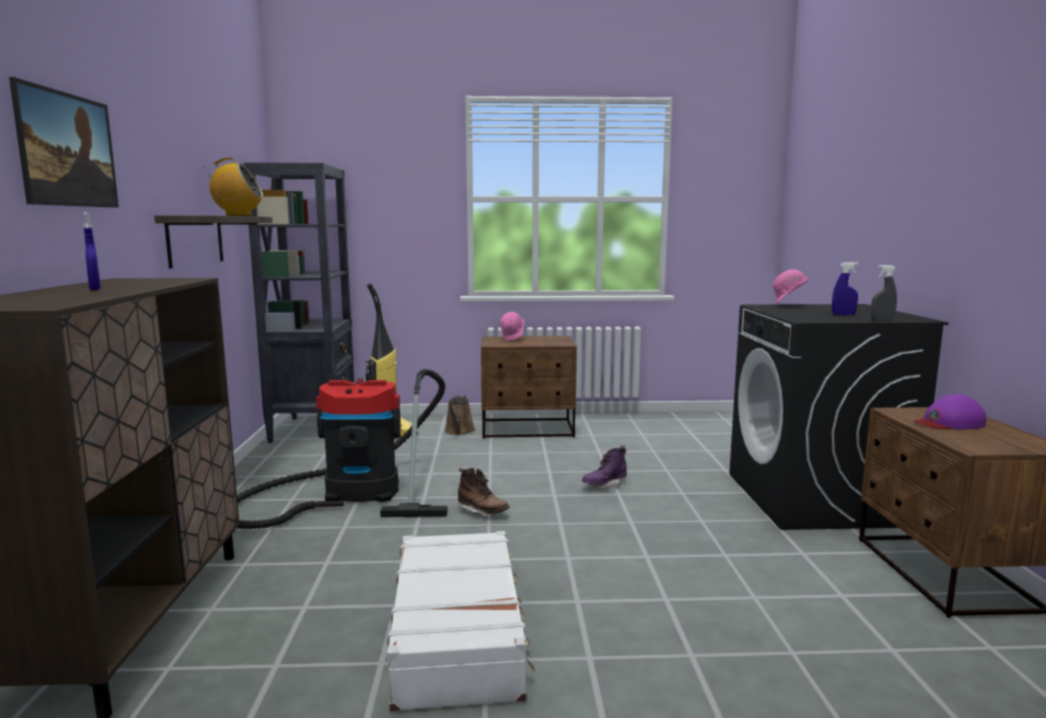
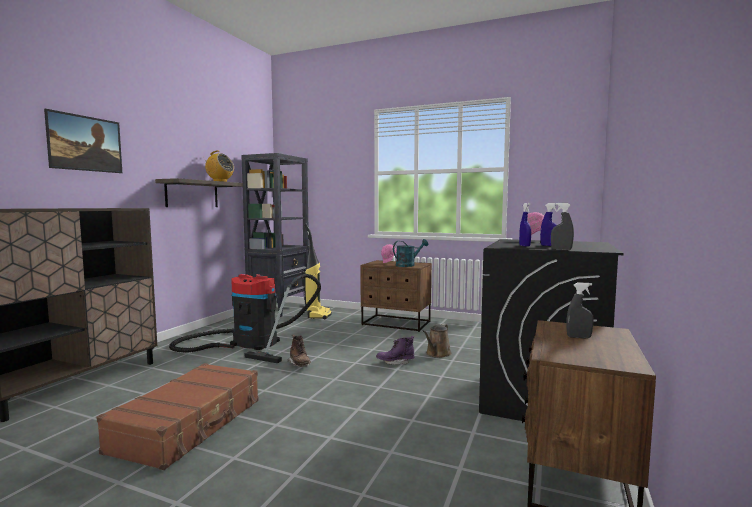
camera: 25 degrees right, 5 degrees down
blue spray bottle [83,211,101,290] -> blue spray bottle moved to [519,203,531,247]
white suitcase [387,531,535,712] -> brown suitcase [96,363,259,470]
brown watering can [445,395,475,435] -> brown watering can moved to [423,324,452,358]
purple cap [914,394,986,430] -> grey spray bottle [566,283,594,338]
none -> turquoise watering can [393,239,428,267]

